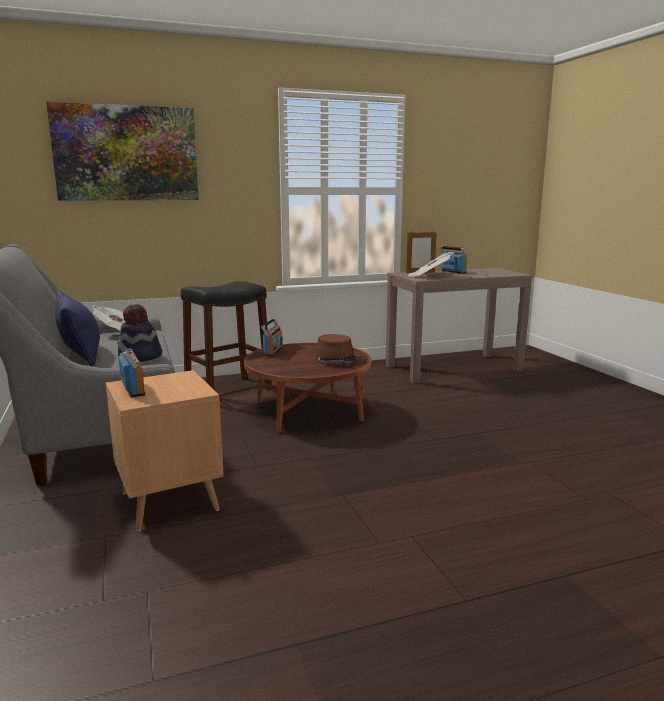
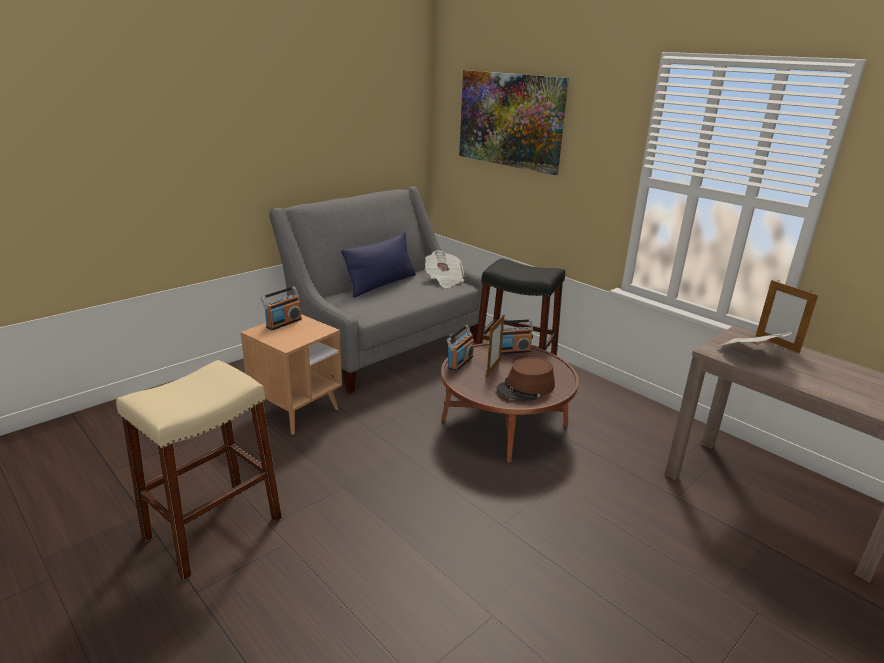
camera: 65 degrees right, 10 degrees up
hat [118,304,162,362] -> none
radio [440,246,467,274] -> radio moved to [447,325,474,371]
none -> beige stool [116,360,282,580]
none -> picture frame [487,314,505,376]

